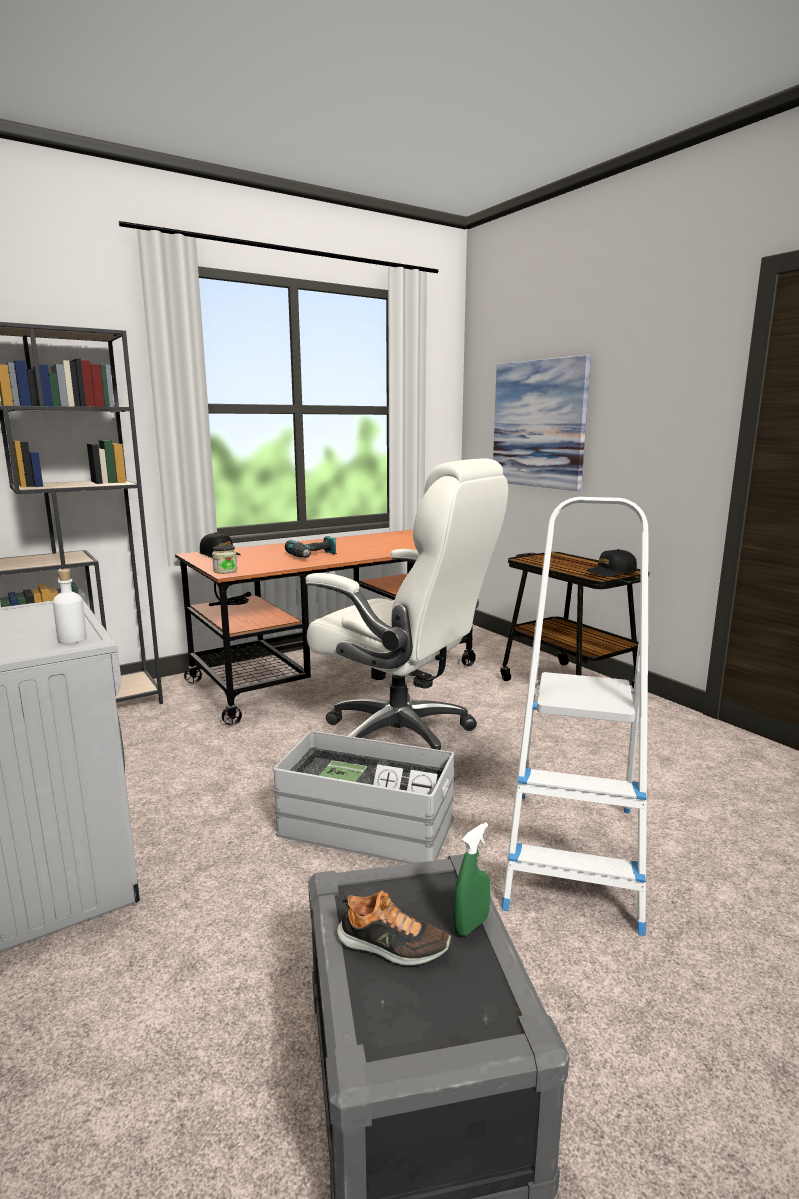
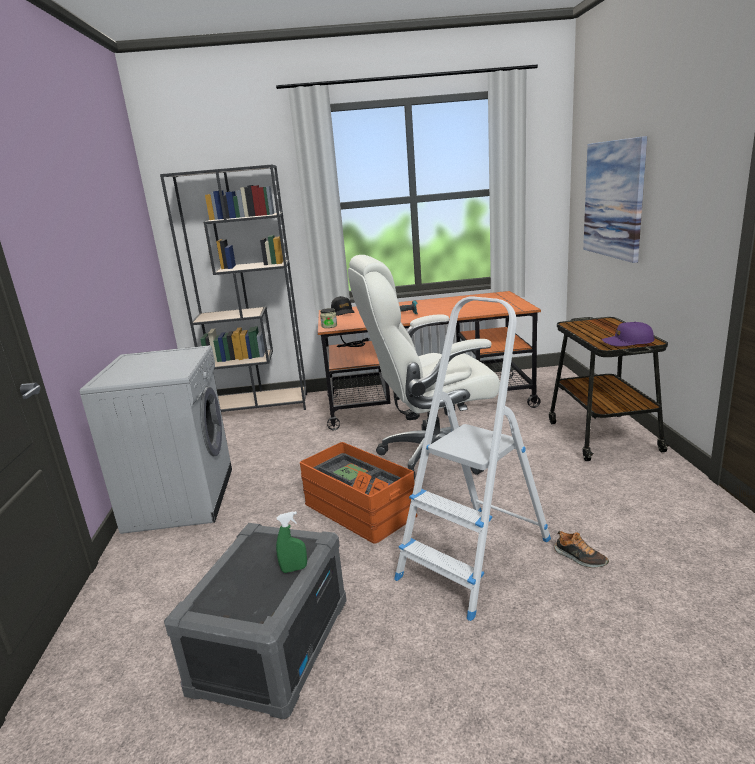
camera: 30 degrees right, 5 degrees up
white bottle [53,569,87,643] -> none
grey storage box [273,731,454,864] -> orange storage box [300,442,417,544]
white office chair [305,459,508,750] -> white office chair turned 105 degrees clockwise [348,255,500,480]
shoe [337,890,451,966] -> shoe moved to [554,531,609,568]
black cap [586,549,637,577] -> purple cap [602,322,655,347]

